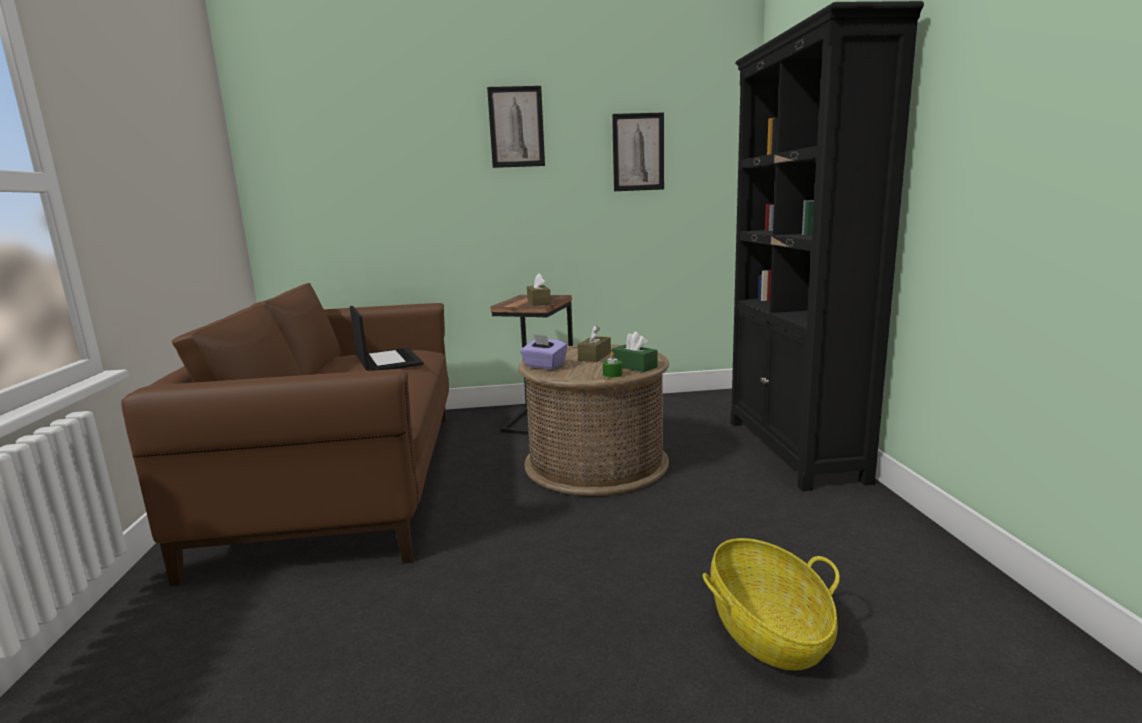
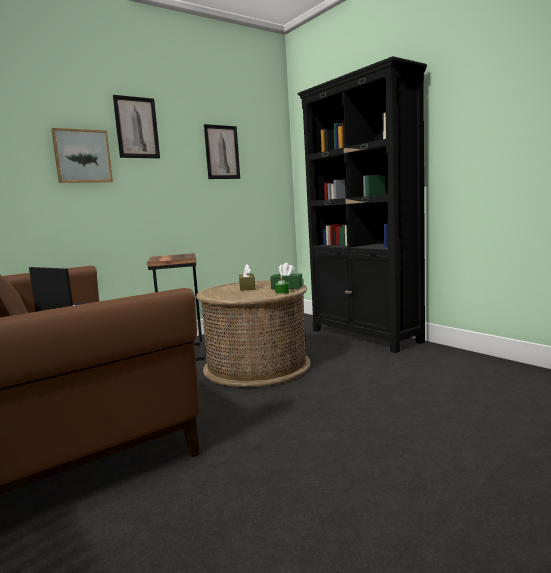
camera: 30 degrees left, 5 degrees down
purple tissue box [520,334,567,369] -> none
brown tissue box [527,273,551,306] -> none
basket [703,538,840,670] -> none
none -> picture [51,128,113,183]

